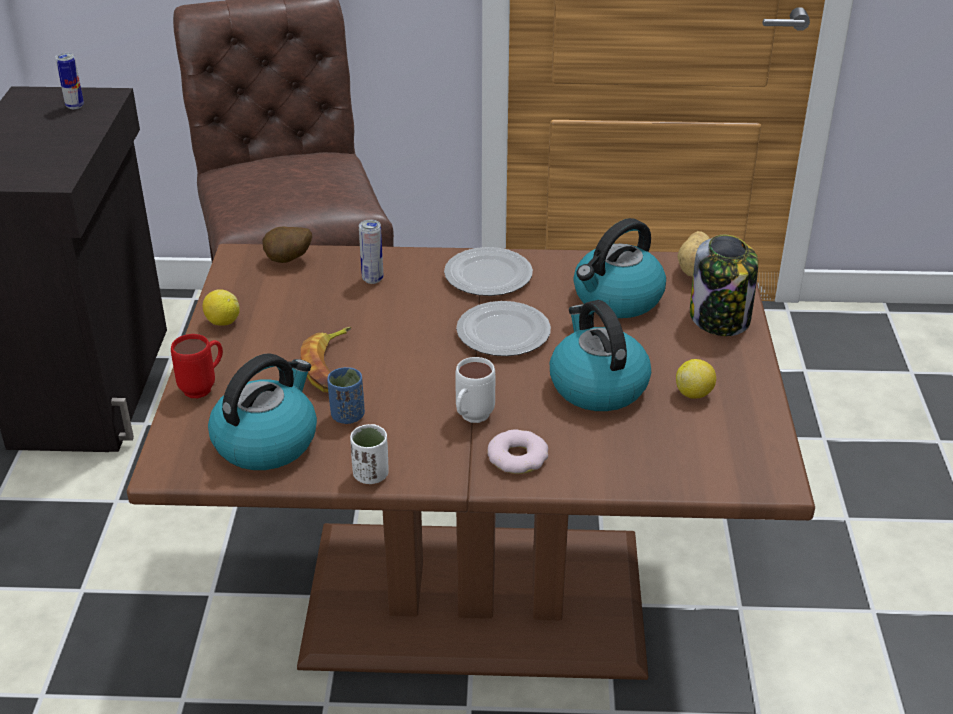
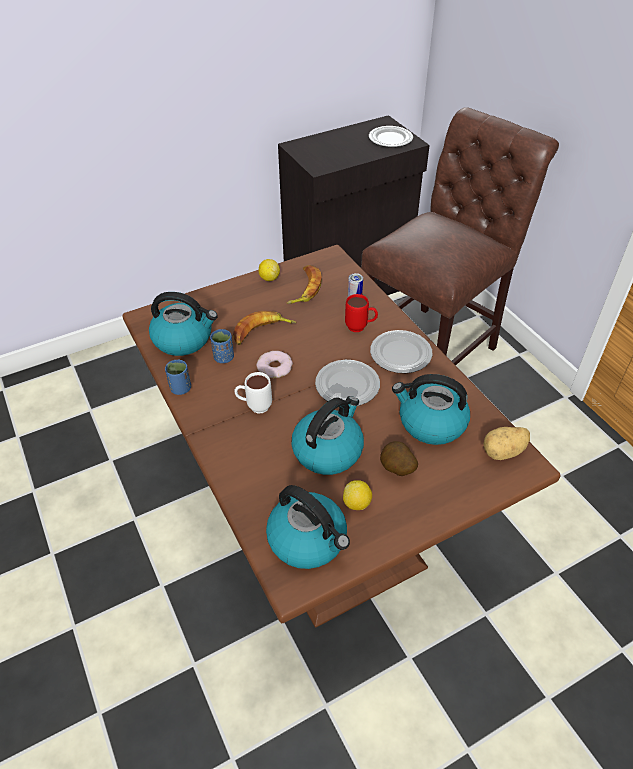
camera: 60 degrees right, 10 degrees up
can [55,53,84,109] -> plate [369,126,413,147]
red mug [171,334,223,398] -> red mug moved to [345,294,378,332]
potato [262,227,312,263] -> potato moved to [380,441,418,476]
white cup [350,424,389,484] -> blue cup [165,360,191,395]
donut [487,429,548,474] -> donut moved to [256,351,293,378]
jar [690,235,758,336] -> none
none -> kettle [266,485,350,569]
none -> banana [287,265,322,304]

